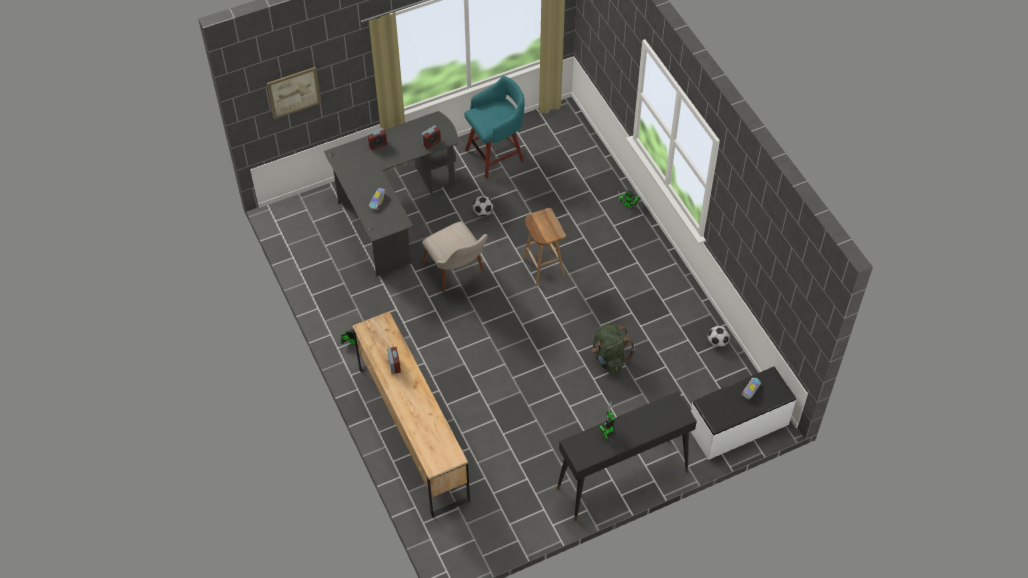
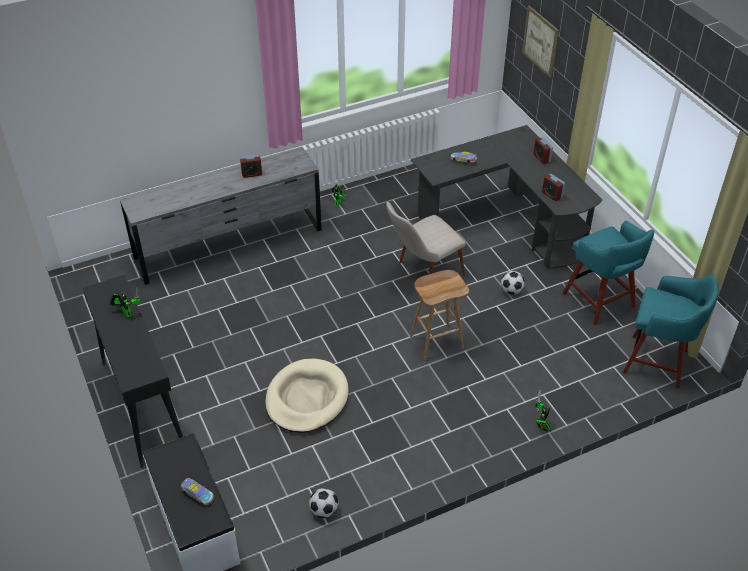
camera: 90 degrees right, 10 degrees down
brown dresser [352,311,470,517] -> grey dresser [120,147,322,285]
green backpack [592,323,635,374] -> beige dog bed [265,359,349,433]
none -> turquoise stool [623,274,719,389]

